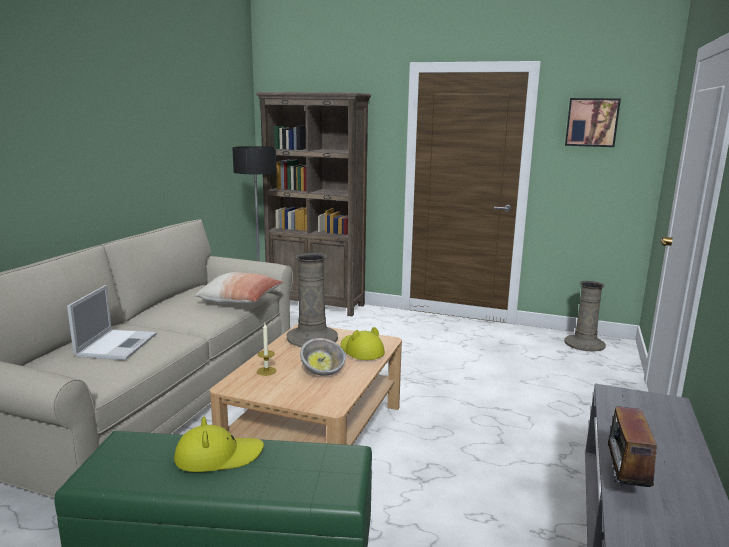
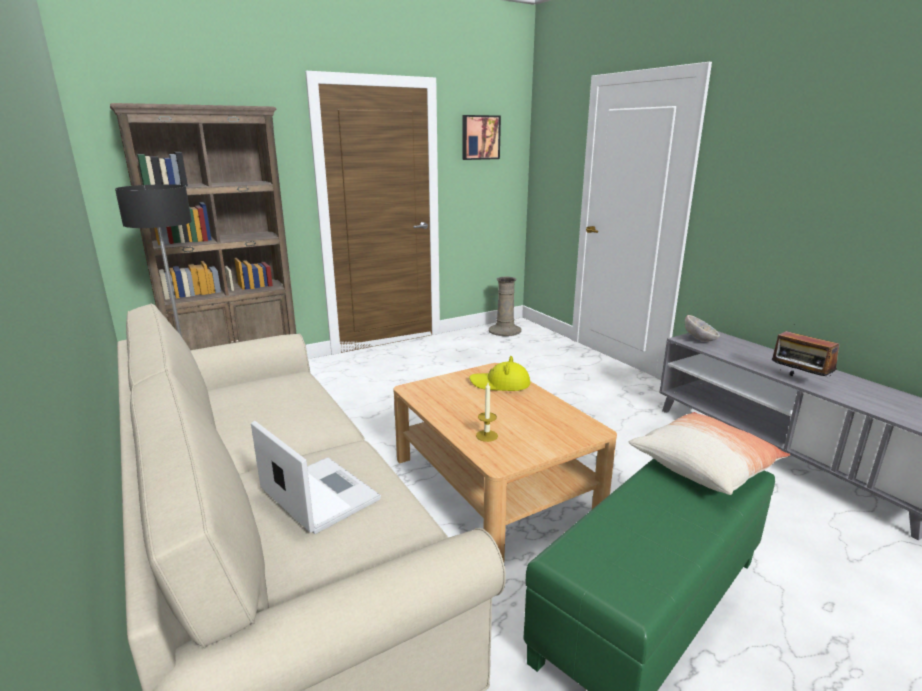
camera: 50 degrees left, 5 degrees up
yellow hat [174,417,264,472] -> none
pillow [195,272,284,304] -> pillow moved to [629,412,790,495]
beige vase [287,253,338,347] -> none
bowl [300,338,346,376] -> bowl moved to [685,315,720,342]

